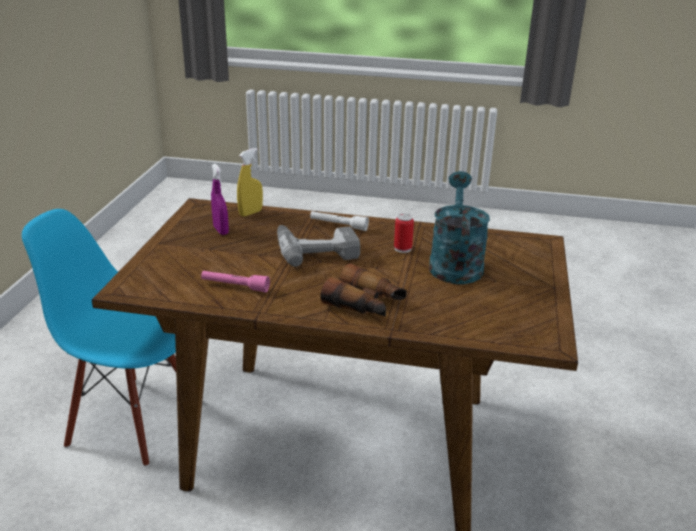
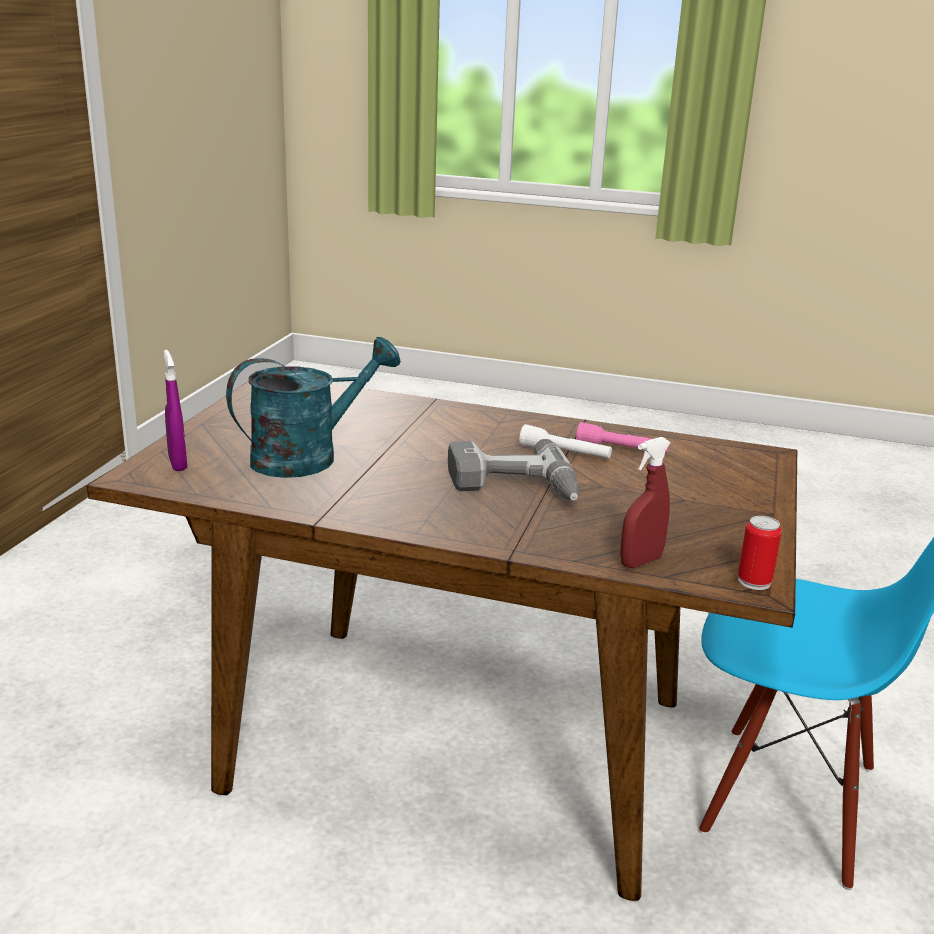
camera: 175 degrees left, 5 degrees down
purple spray bottle [211,164,229,235] -> purple spray bottle moved to [164,350,187,471]
yellow spray bottle [237,148,263,217] -> red spray bottle [620,437,671,568]
white flashlight [310,211,369,231] -> white flashlight moved to [519,424,612,458]
binoculars [320,263,407,317] -> none
can [394,214,414,253] -> can moved to [738,516,782,590]
turquoise watering can [429,171,490,284] -> turquoise watering can turned 135 degrees counterclockwise [226,337,401,478]

